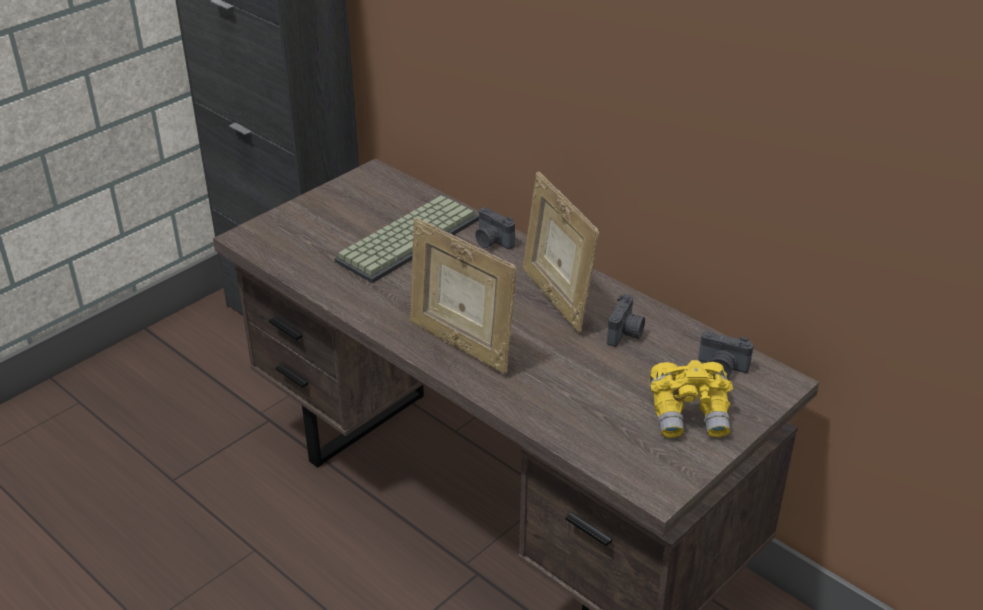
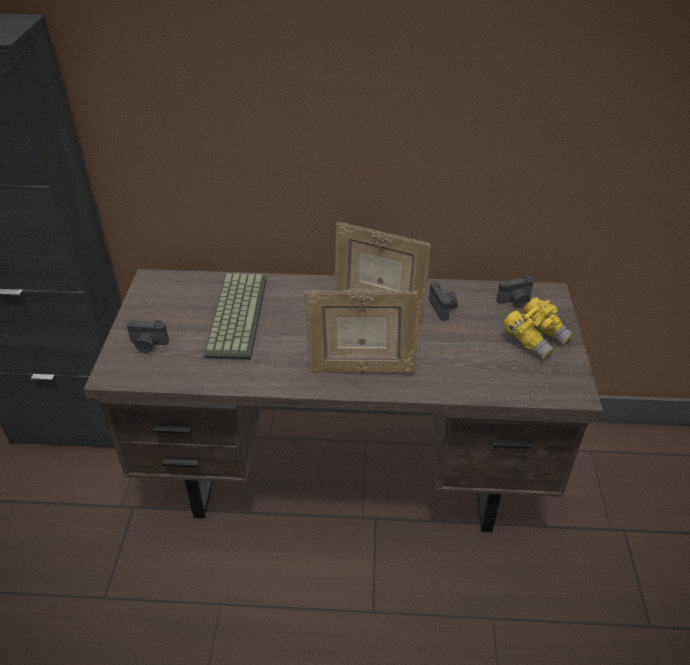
camera: 40 degrees left, 5 degrees up
camera [475,207,515,249] -> camera moved to [126,320,169,353]

